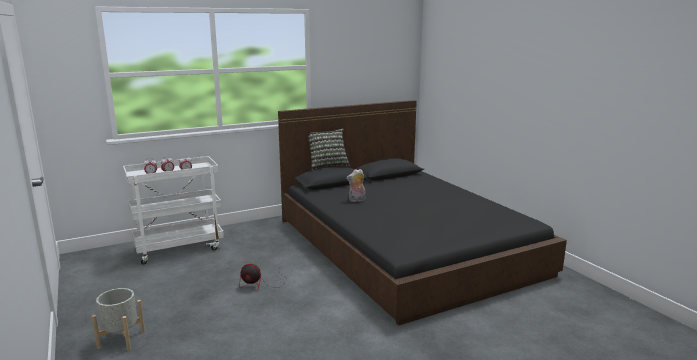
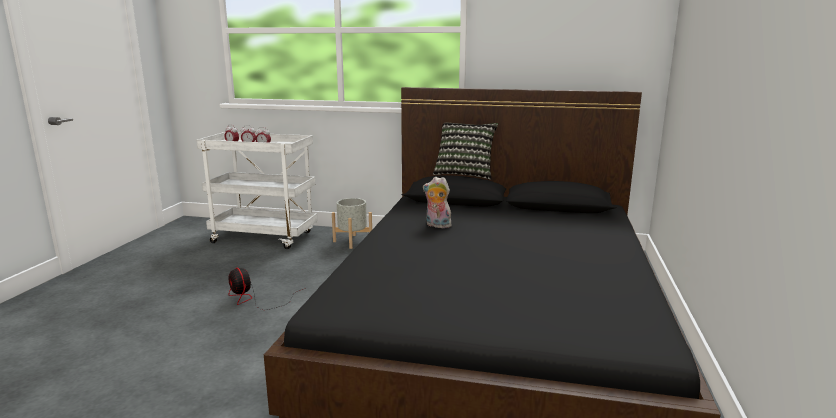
camera: 40 degrees right, 0 degrees up
grey planter [92,288,145,351] -> grey planter moved to [332,198,372,249]

